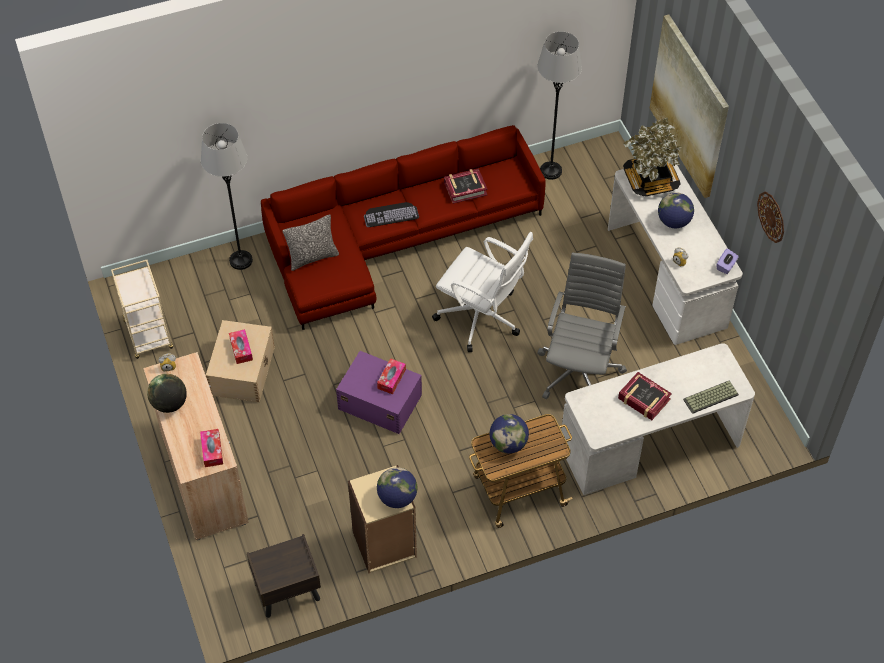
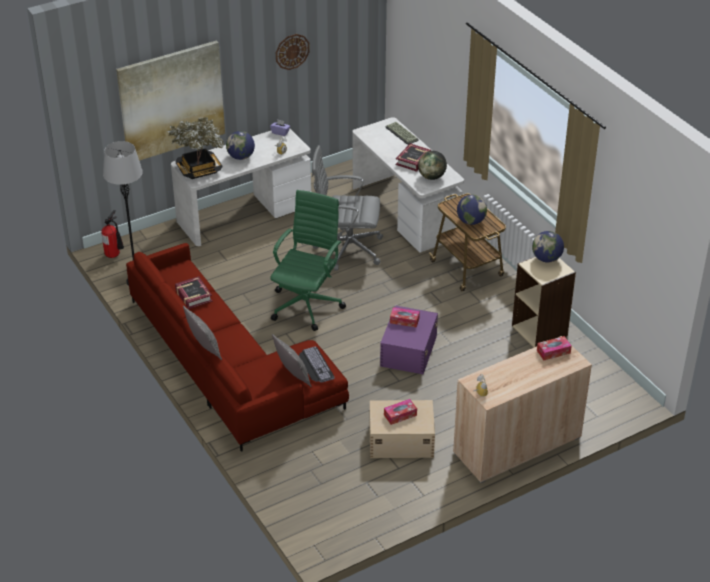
camera: 100 degrees left, 15 degrees down
beige cart [111,260,173,359] -> none
globe [147,374,187,413] -> globe moved to [418,151,447,180]
grey floor lamp [201,123,253,270] -> none
brown nightstand [247,534,321,618] -> none
keyboard [364,202,419,227] -> keyboard moved to [299,346,335,382]
white office chair [432,232,533,352] -> green office chair [270,190,346,331]
none -> fire extinguisher [101,210,124,258]
none -> pillow [183,305,222,360]

